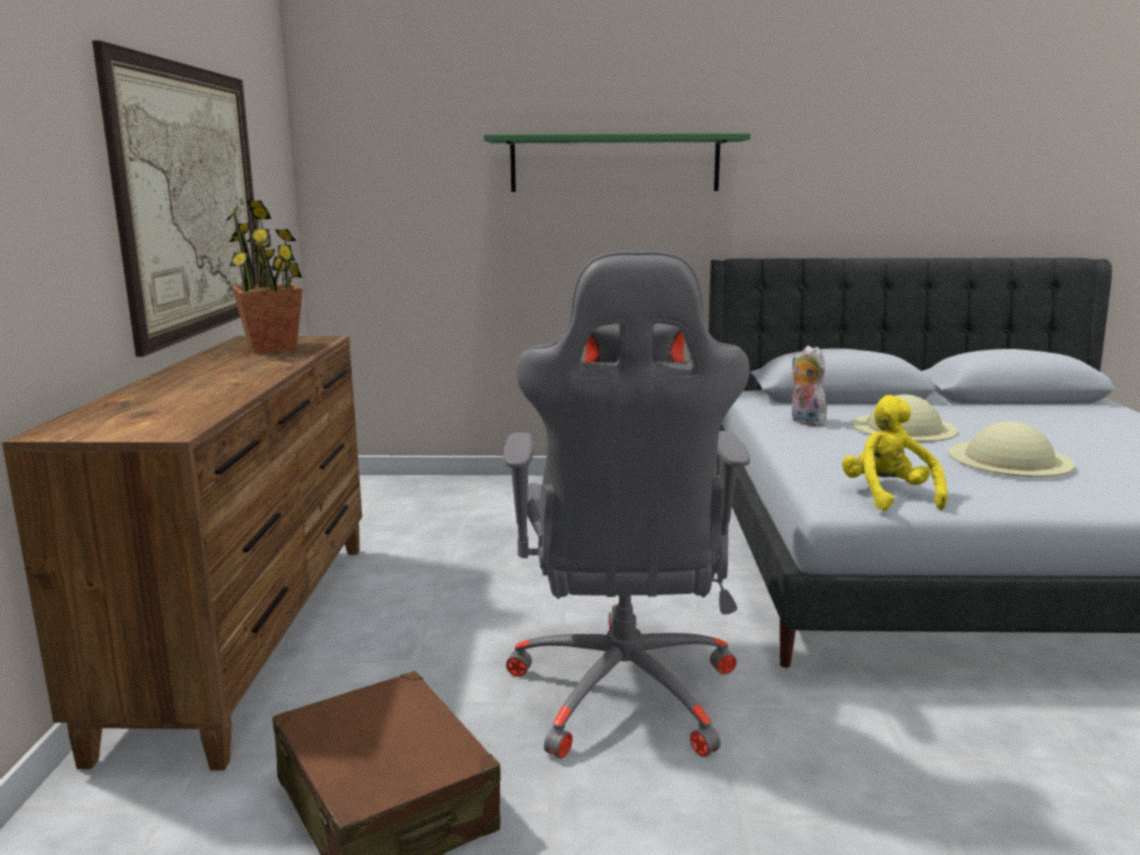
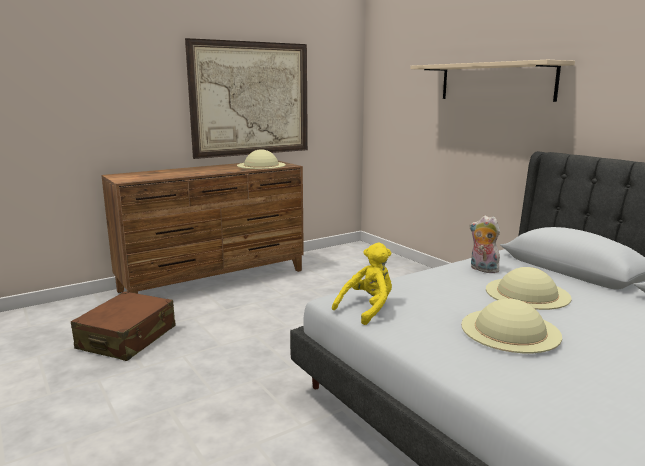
camera: 55 degrees right, 0 degrees up
potted plant [226,200,303,353] -> beige hat [237,149,286,169]
green shelf [484,133,751,192] -> beige shelf [410,60,575,102]
grey office chair [503,251,750,759] -> none
plush toy [792,346,830,426] -> plush toy turned 75 degrees counterclockwise [470,215,500,273]

